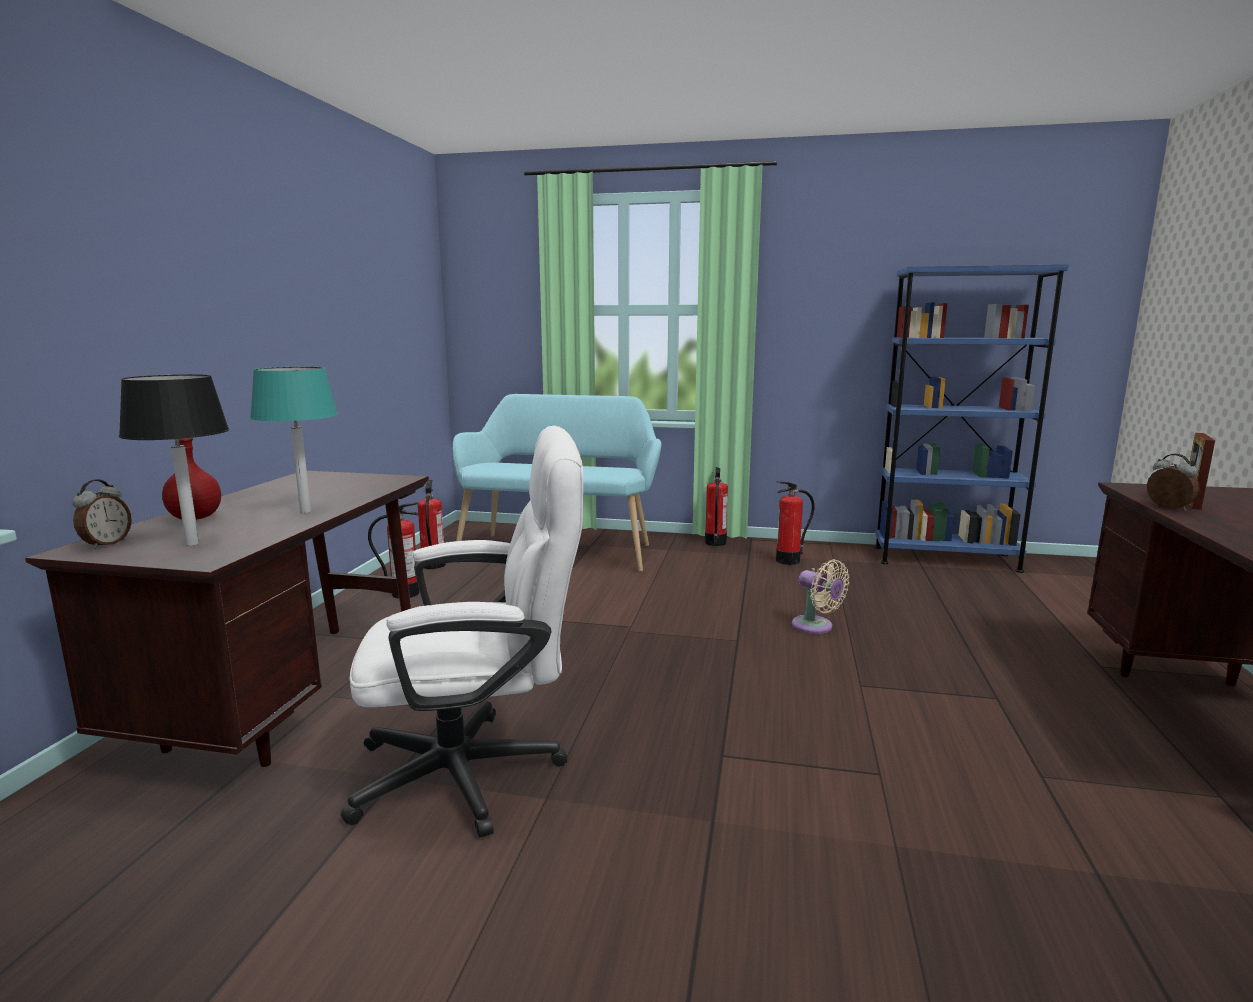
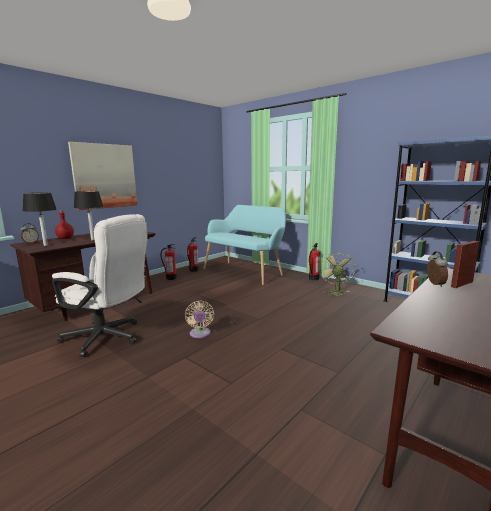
camera: 30 degrees right, 0 degrees up
turquoise table lamp [250,367,338,513] -> black table lamp [74,191,104,241]
fire extinguisher [776,482,815,565] -> green fan [320,254,355,297]
beige fan [792,559,849,634] -> beige fan moved to [185,301,214,338]
none -> picture [68,142,137,210]

